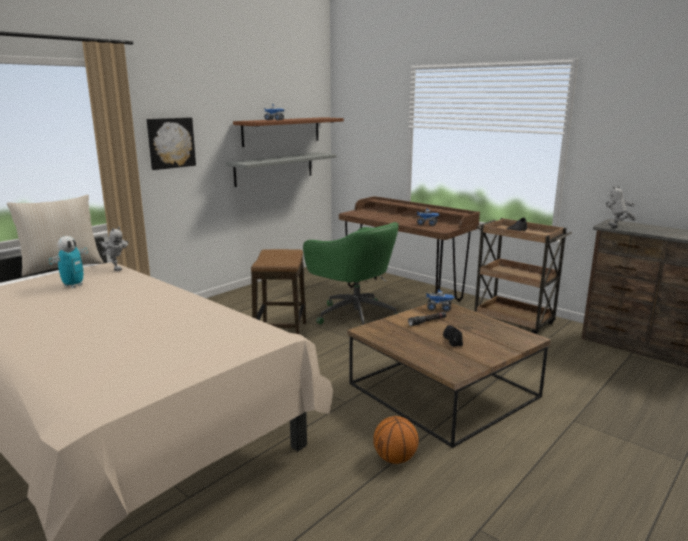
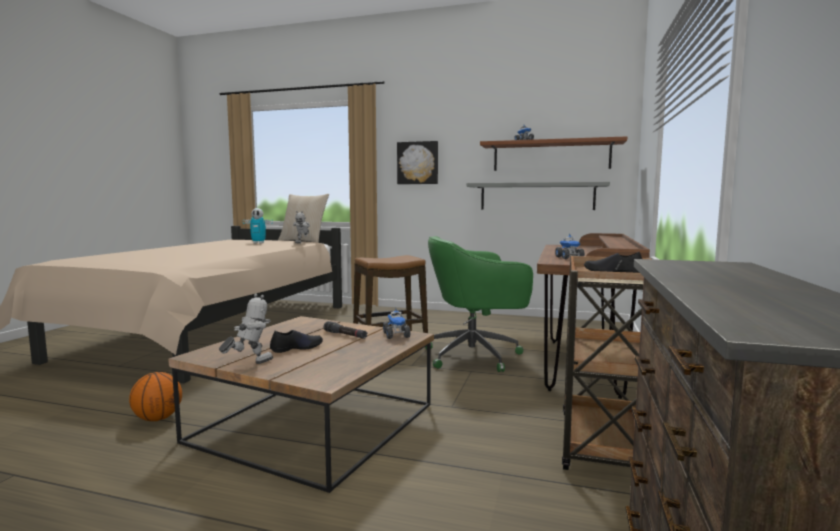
camera: 65 degrees right, 10 degrees down
green office chair [303,222,399,325] -> green office chair turned 60 degrees clockwise [425,236,533,372]
toy robot [606,186,636,227] -> toy robot moved to [219,294,273,364]

